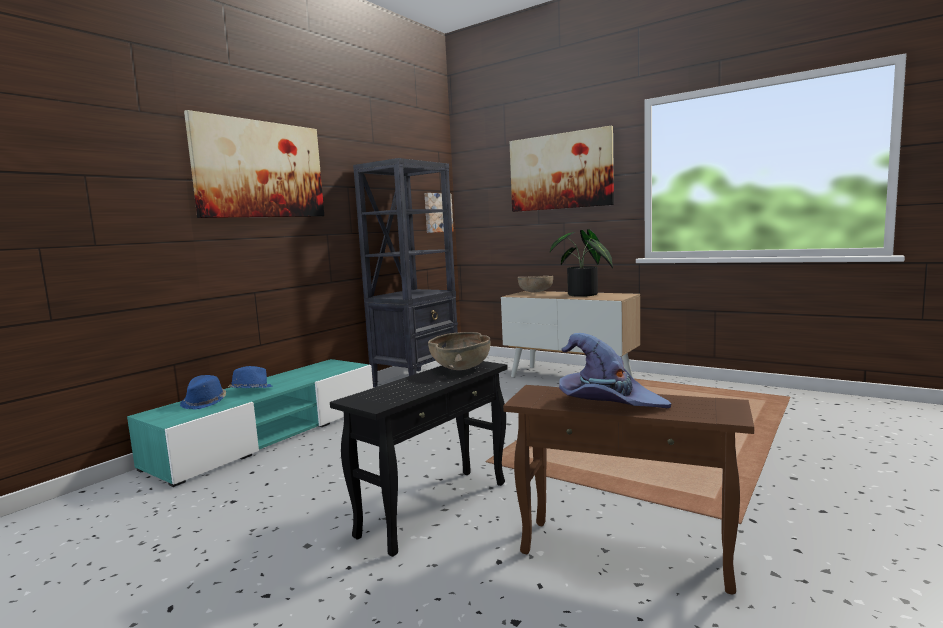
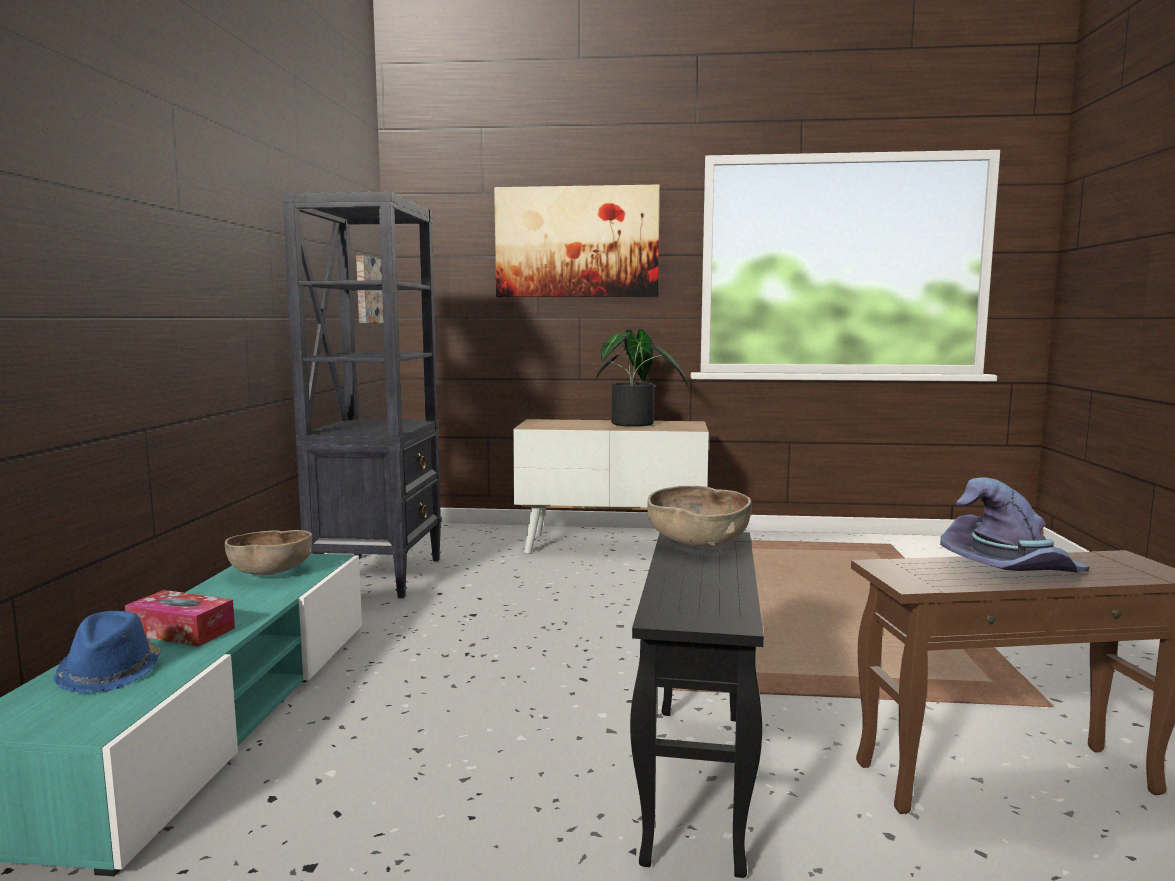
camera: 30 degrees left, 0 degrees up
picture [184,110,324,218] -> none
blue hat [228,366,272,388] -> tissue box [125,590,235,646]
brown bowl [518,276,553,292] -> brown bowl moved to [225,530,312,575]

